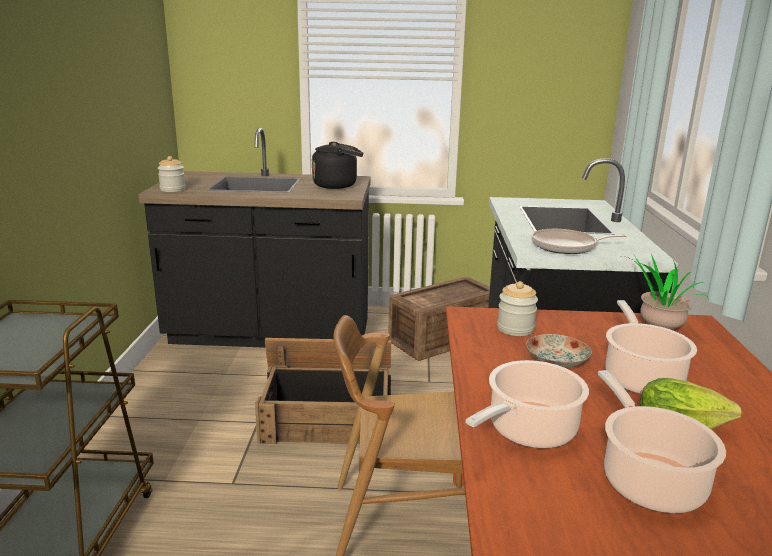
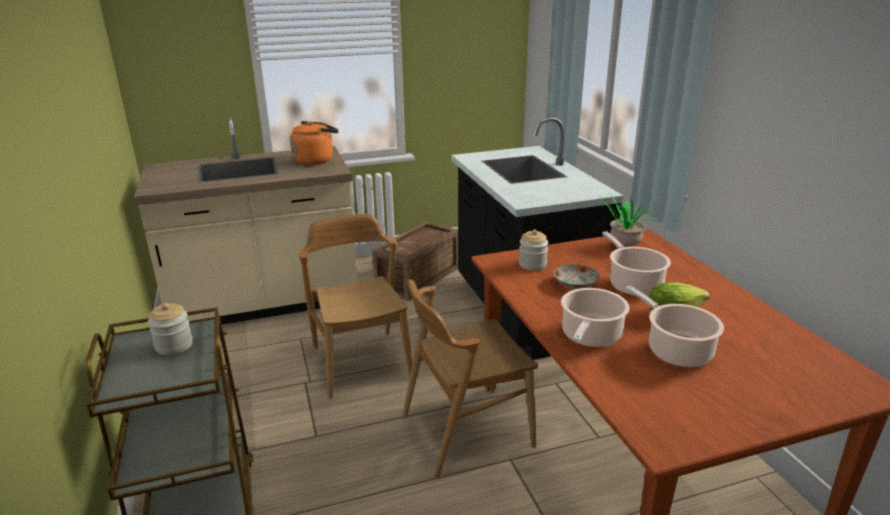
camera: 20 degrees left, 5 degrees up
black counter [138,128,371,348] -> beige counter [134,115,358,325]
jar [158,156,186,192] -> jar moved to [148,303,193,355]
crate [255,338,391,444] -> brown chair [299,214,412,399]
black kettle [312,142,363,189] -> orange kettle [290,121,339,165]
frying pan [532,229,627,254] -> none

